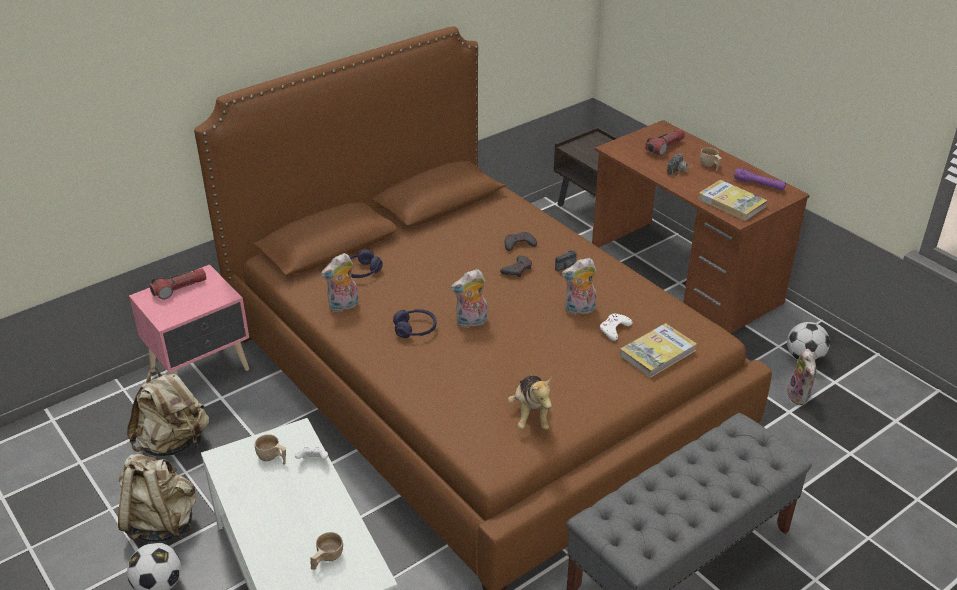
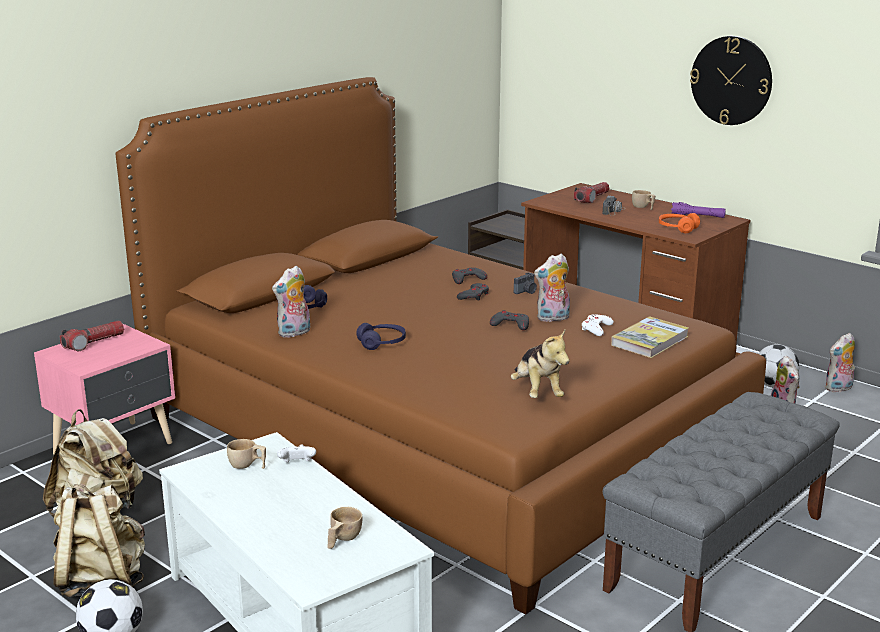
camera: 10 degrees left, 15 degrees down
plush toy [451,269,487,328] -> plush toy moved to [825,333,855,393]
book [698,180,768,221] -> orange headphones [659,213,700,233]
none -> grey game controller [490,310,529,330]
none -> wall clock [690,36,772,125]

